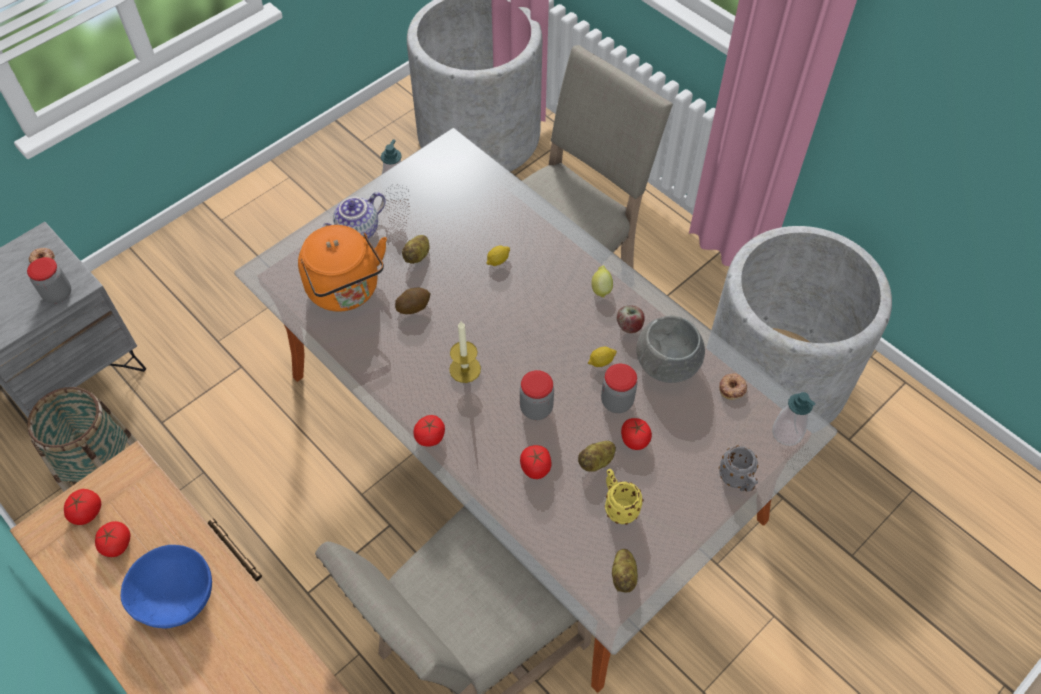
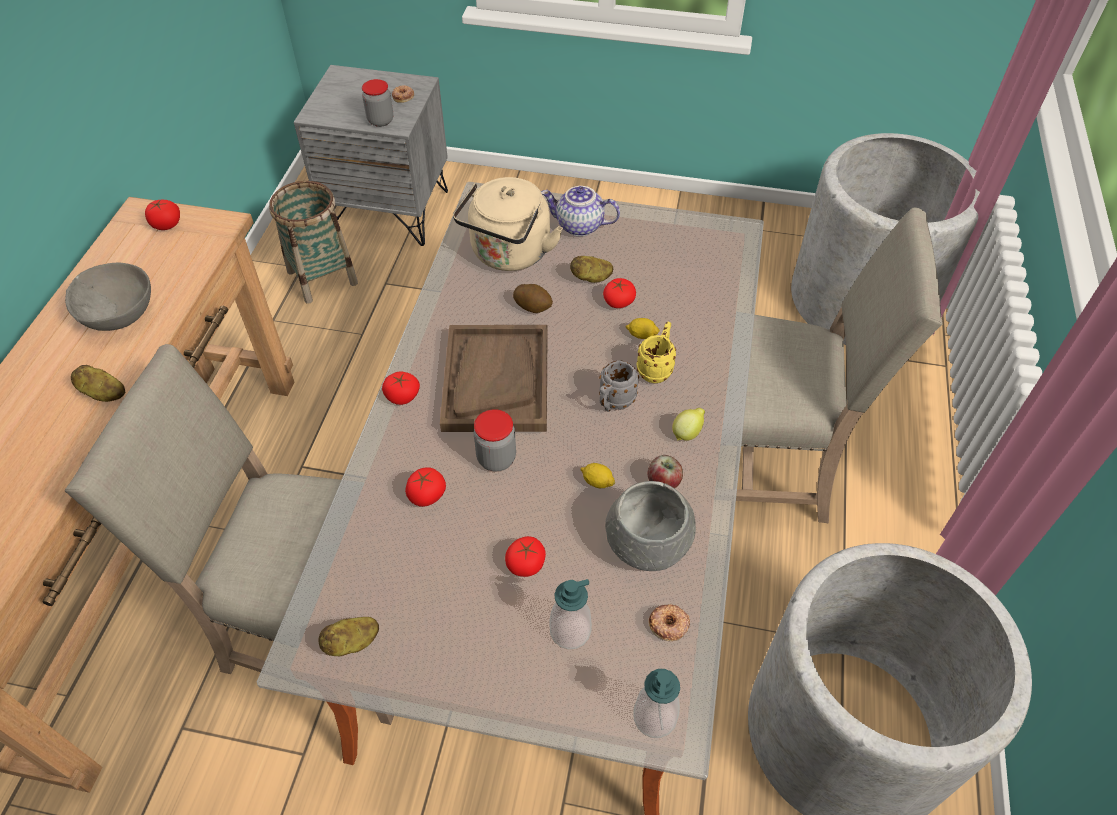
camera: 55 degrees right, 5 degrees down
tomato [95,521,130,557] -> tomato moved to [603,278,636,308]
blue bowl [121,545,212,628] -> grey bowl [65,263,151,331]
orange kettle [298,225,387,312] -> beige kettle [453,177,563,271]
soap dispenser [381,139,409,200] -> soap dispenser moved to [549,579,592,649]
candle [449,322,481,383] -> brown tray [440,325,548,432]
potato [578,441,616,472] -> potato moved to [71,365,125,402]
jar [601,364,637,413] -> none
yellow mug [605,469,644,525] -> yellow mug moved to [636,321,676,383]
grey mug [719,445,758,492] -> grey mug moved to [599,360,639,412]

